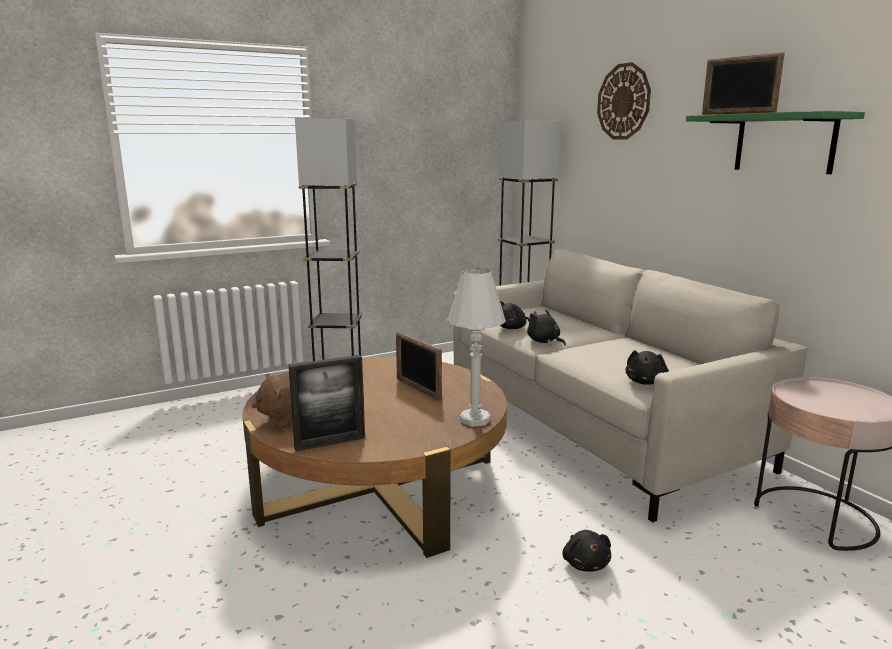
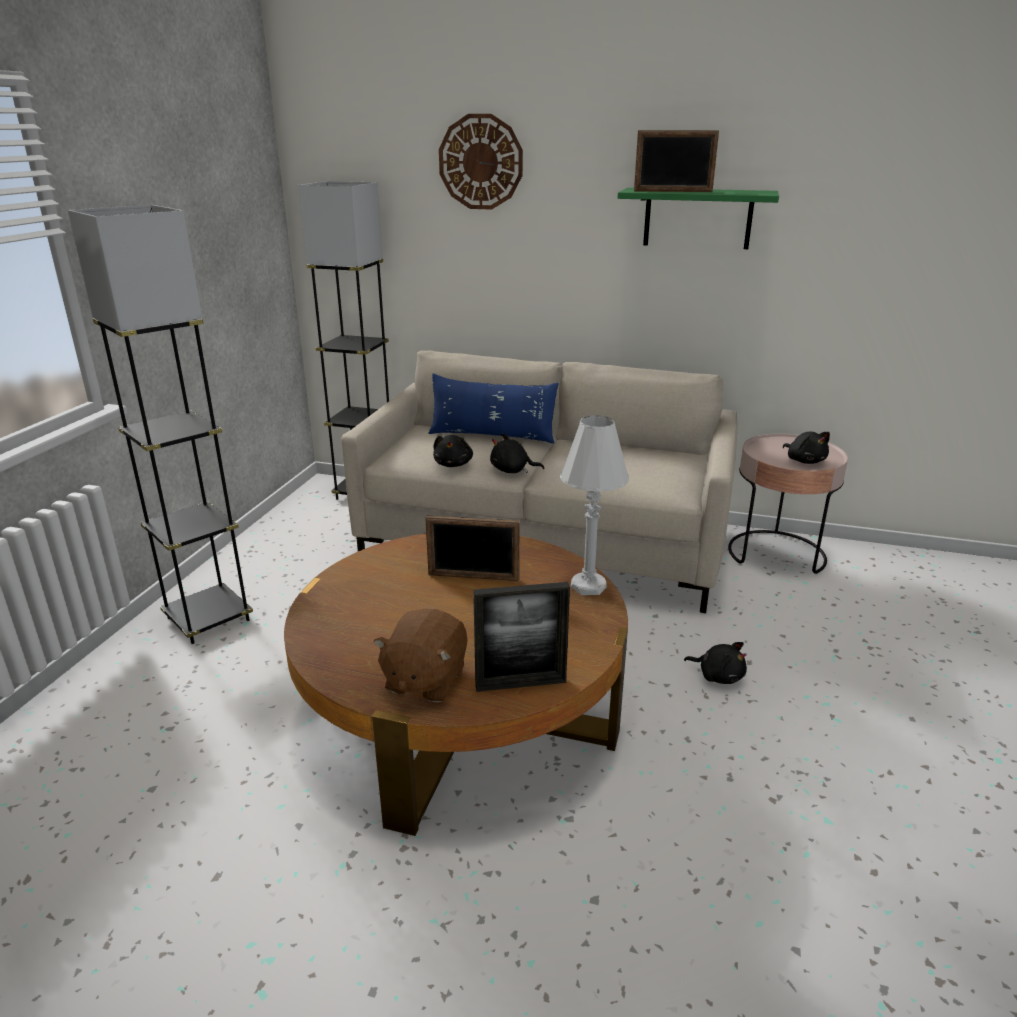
camera: 45 degrees left, 10 degrees up
picture frame [288,355,365,451] -> picture frame turned 60 degrees clockwise [473,582,570,692]
black plush toy [625,350,669,385] -> black plush toy moved to [783,432,830,464]
none -> blue pillow [428,373,558,444]

